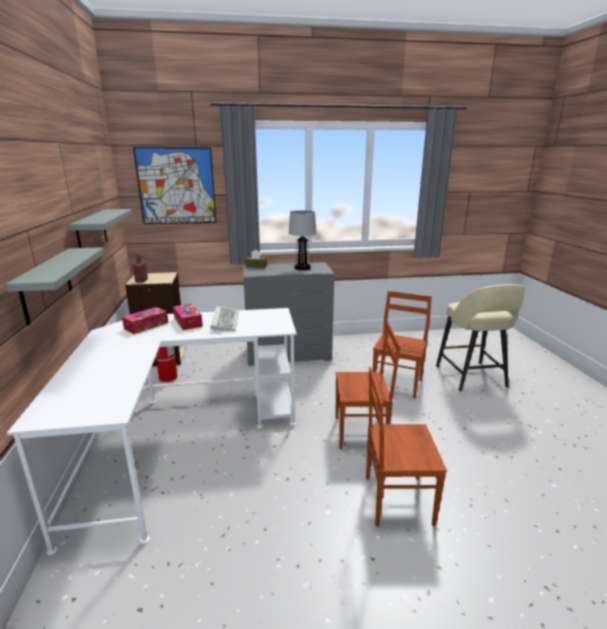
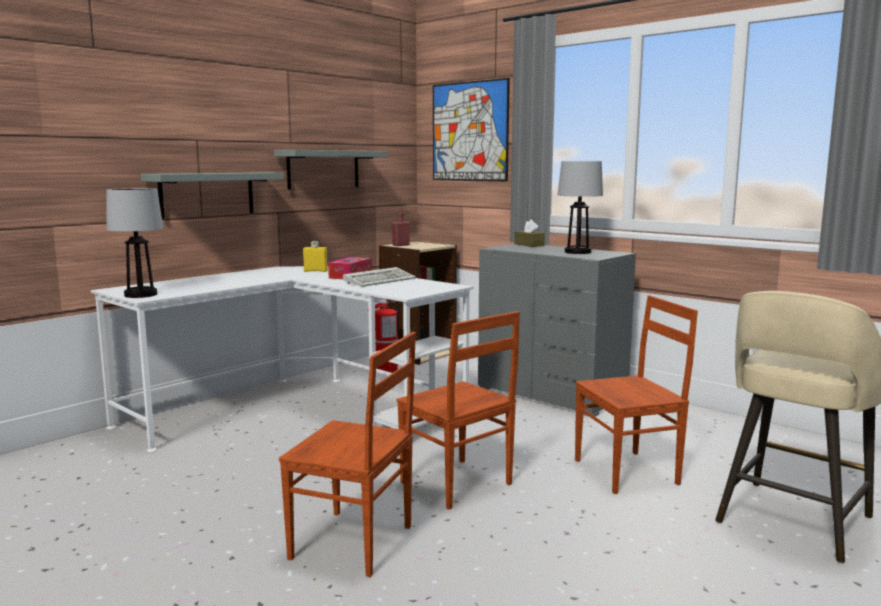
camera: 50 degrees right, 10 degrees down
tissue box [122,307,168,334] -> yellow bottle [303,241,328,272]
brown chair [366,367,447,526] -> brown chair turned 150 degrees clockwise [279,332,416,577]
none -> table lamp [107,188,163,298]

